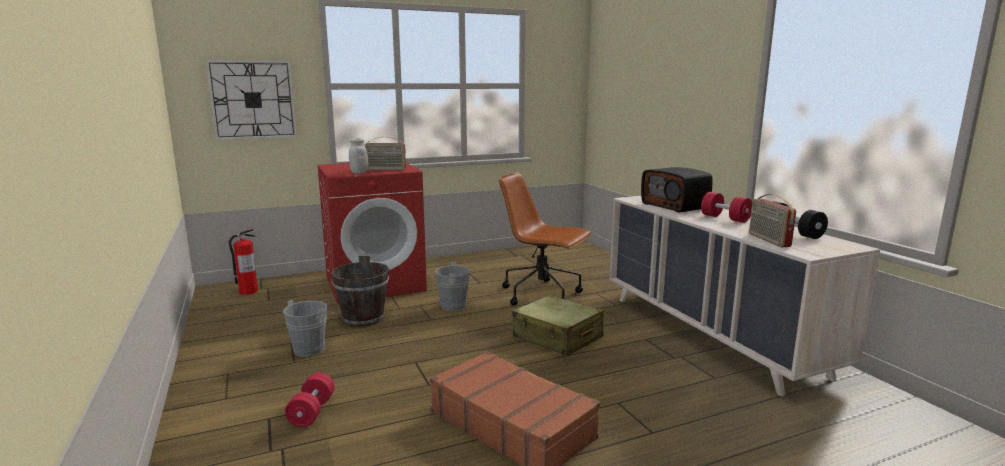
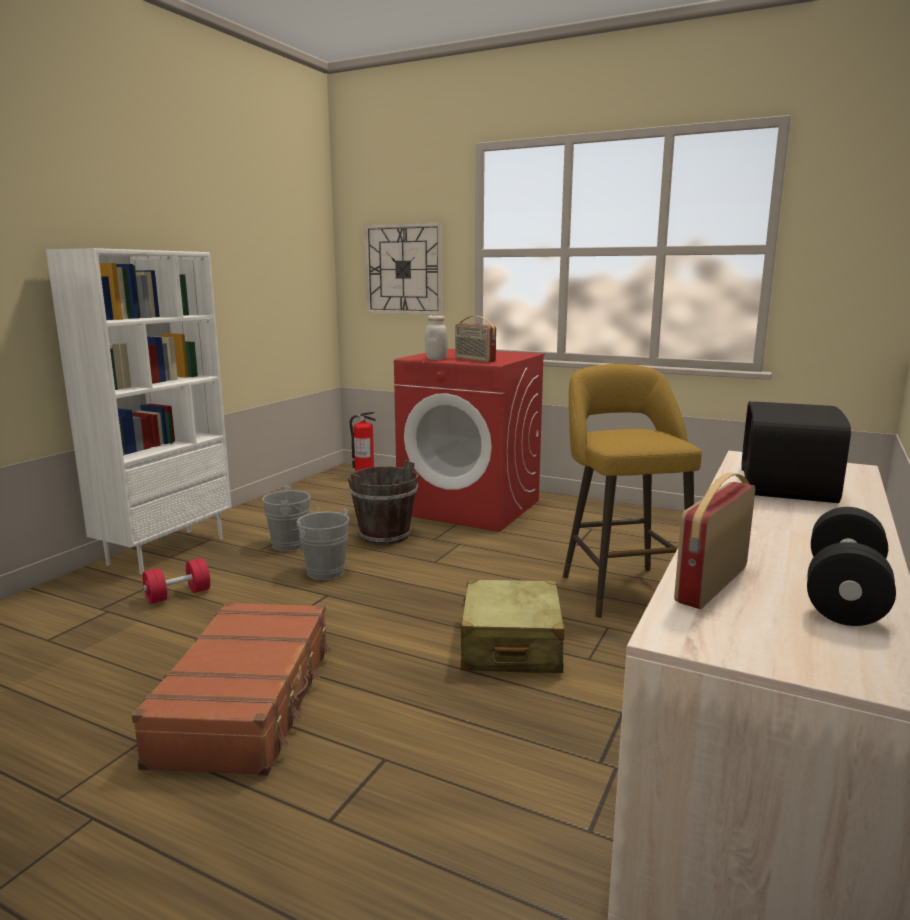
camera: 50 degrees right, 0 degrees up
grey bucket [429,262,470,311] -> grey bucket moved to [291,509,350,580]
brown office chair [499,172,592,305] -> yellow stool [563,364,702,618]
red dumbbell [701,192,752,223] -> none
none -> white bookcase [46,248,232,575]

